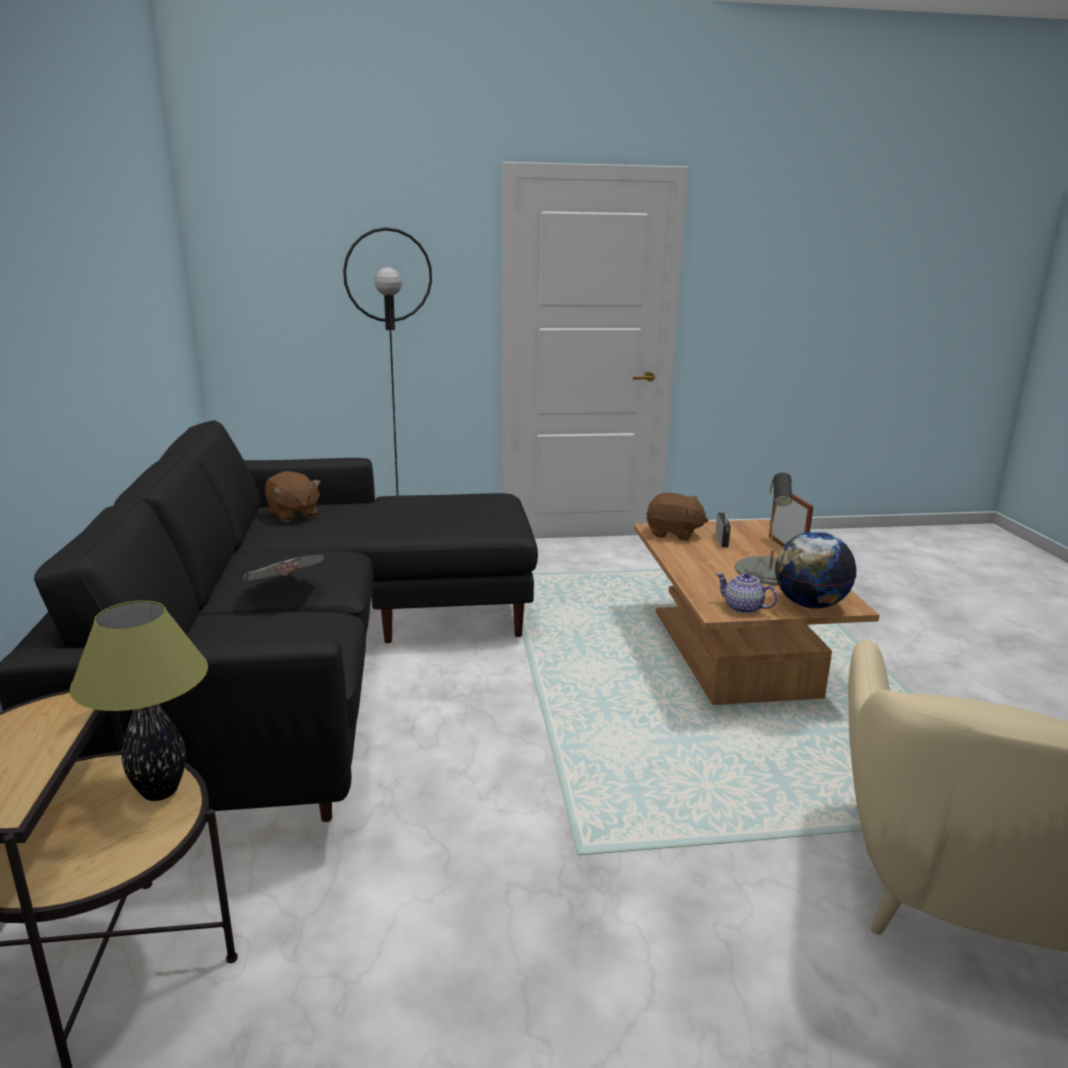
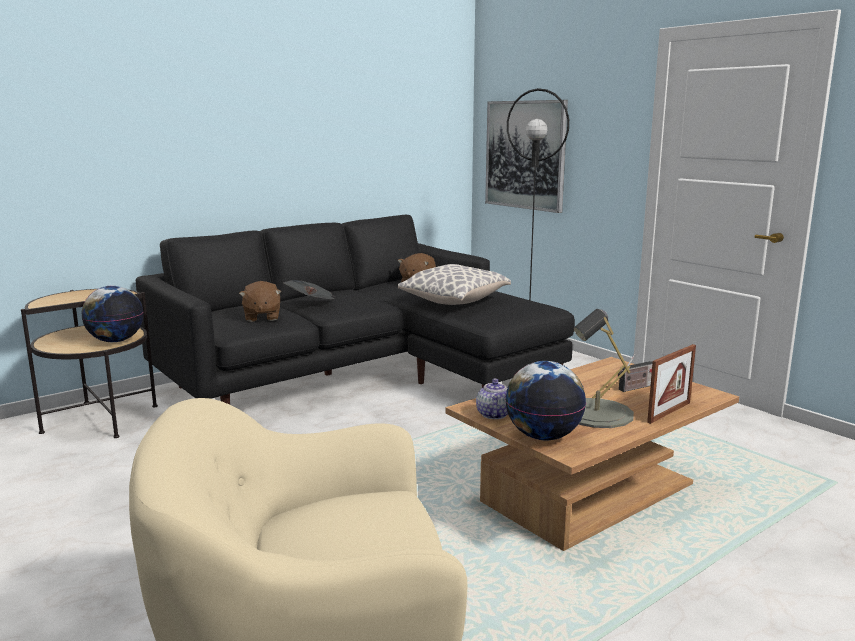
camera: 60 degrees right, 5 degrees down
table lamp [70,601,208,801] -> globe [81,286,144,342]
brown plush toy [646,493,709,541] -> brown plush toy moved to [239,281,281,322]
none -> pillow [398,264,511,305]
none -> picture [485,100,568,213]

